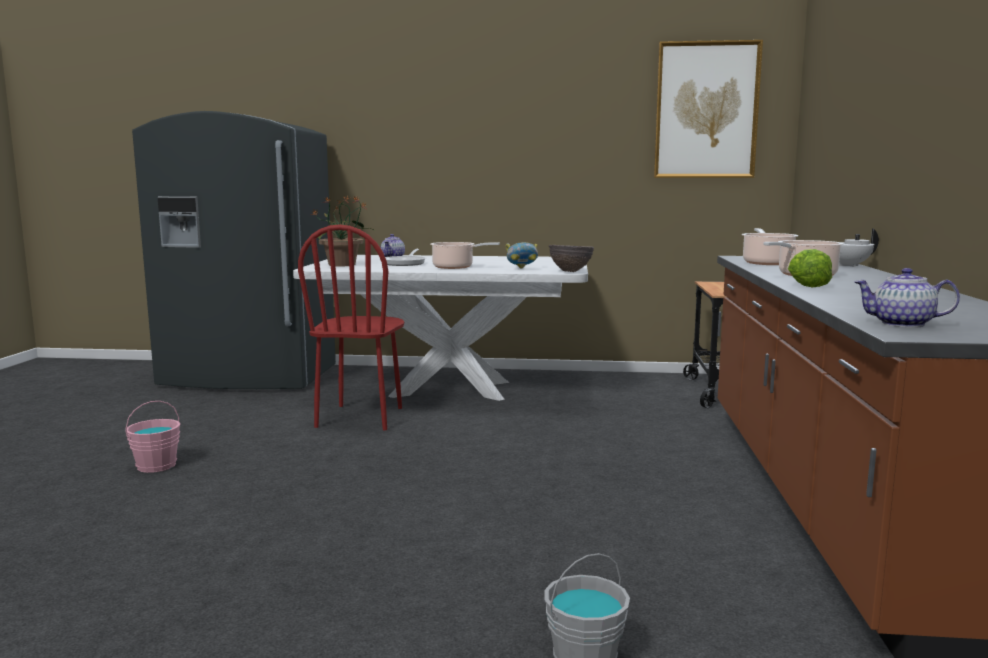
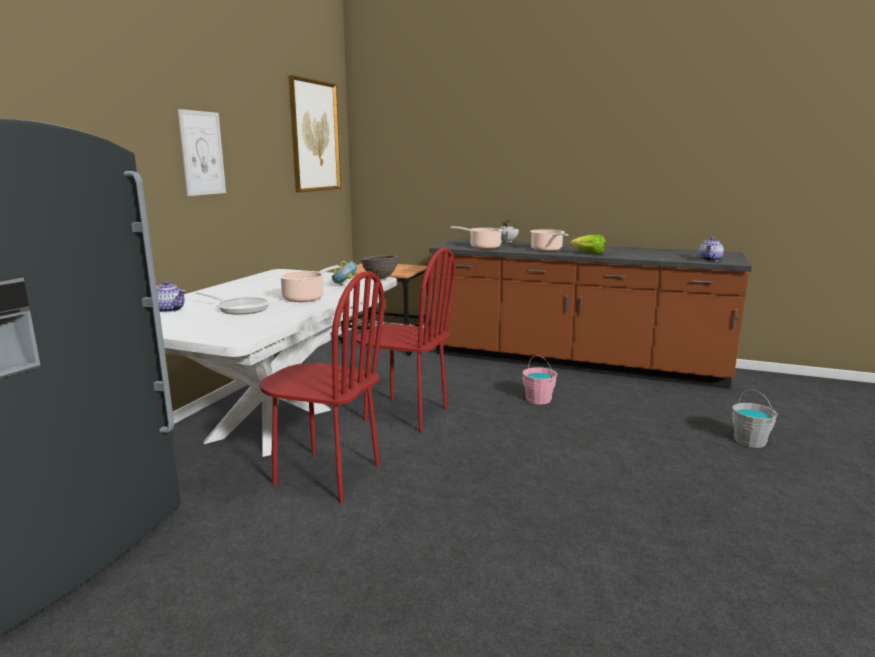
camera: 75 degrees left, 5 degrees up
pink bucket [125,401,181,473] -> pink bucket moved to [522,355,557,404]
potted plant [309,195,374,267] -> none
none -> picture [177,109,226,196]
none -> red chair [357,247,456,433]

